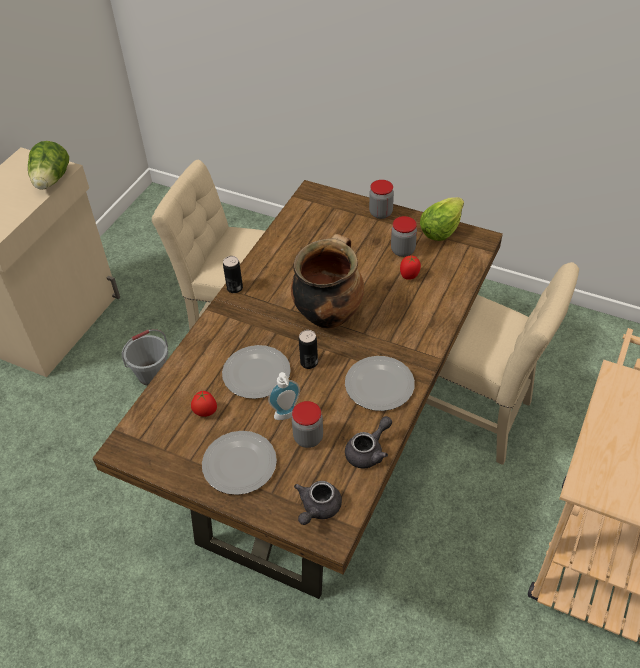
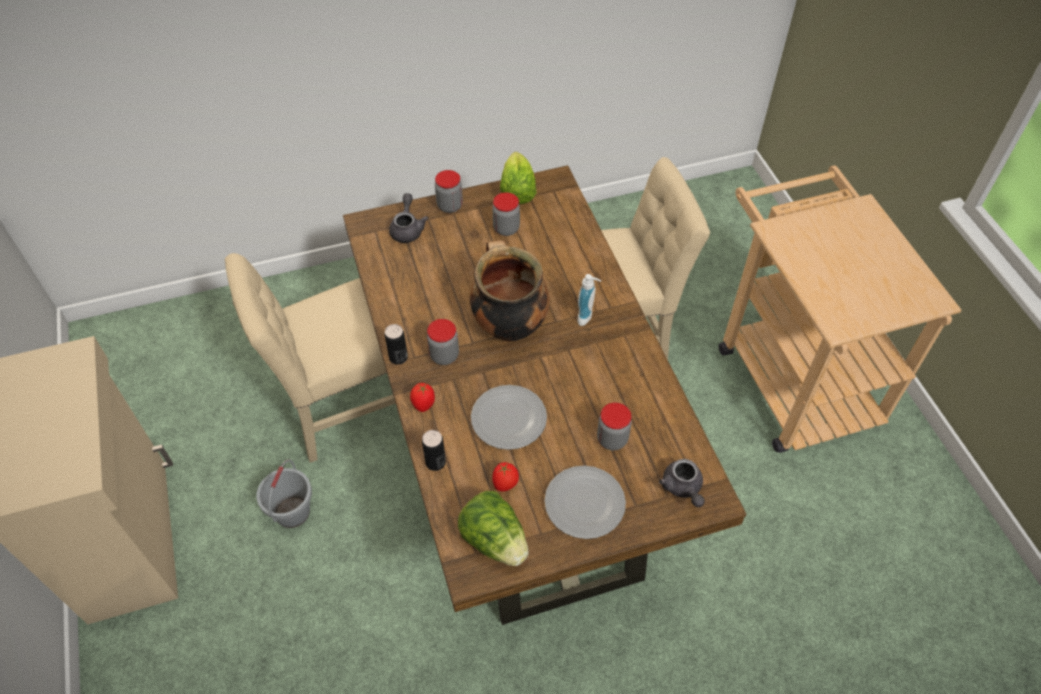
camera: 45 degrees left, 5 degrees up
lettuce [28,141,69,190] -> lettuce moved to [458,491,529,566]
soap dispenser [268,372,300,420] -> soap dispenser moved to [578,274,601,326]
can [299,330,318,369] -> can moved to [422,430,446,471]
plate [345,356,415,411] -> none
grey teapot [345,416,392,469] -> grey teapot moved to [389,193,428,243]
tomato [400,255,421,280] -> tomato moved to [410,383,435,412]
none -> jar [427,319,459,365]

